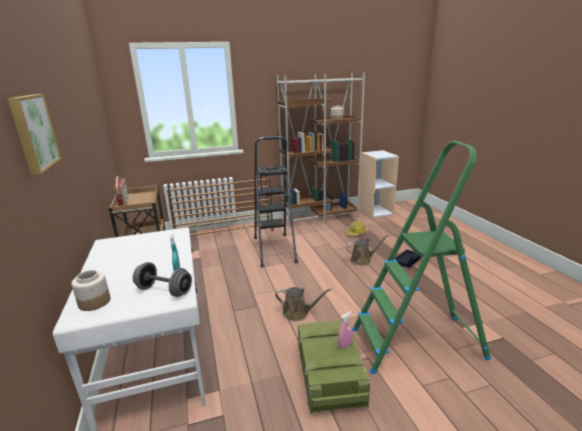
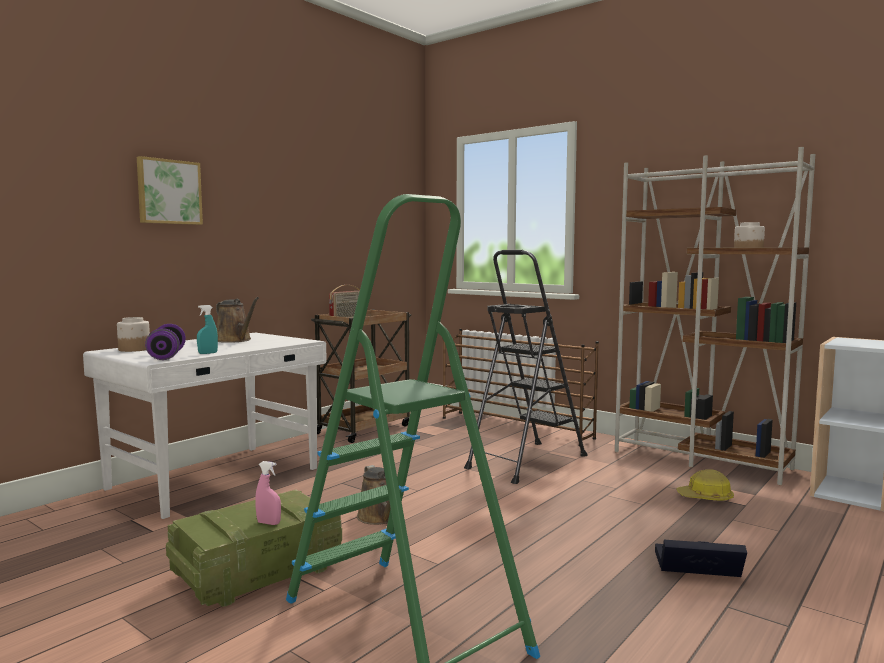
camera: 55 degrees right, 15 degrees down
grey dumbbell [133,262,192,297] -> purple dumbbell [145,324,186,360]
brown watering can [346,234,389,266] -> brown watering can moved to [216,297,259,343]

